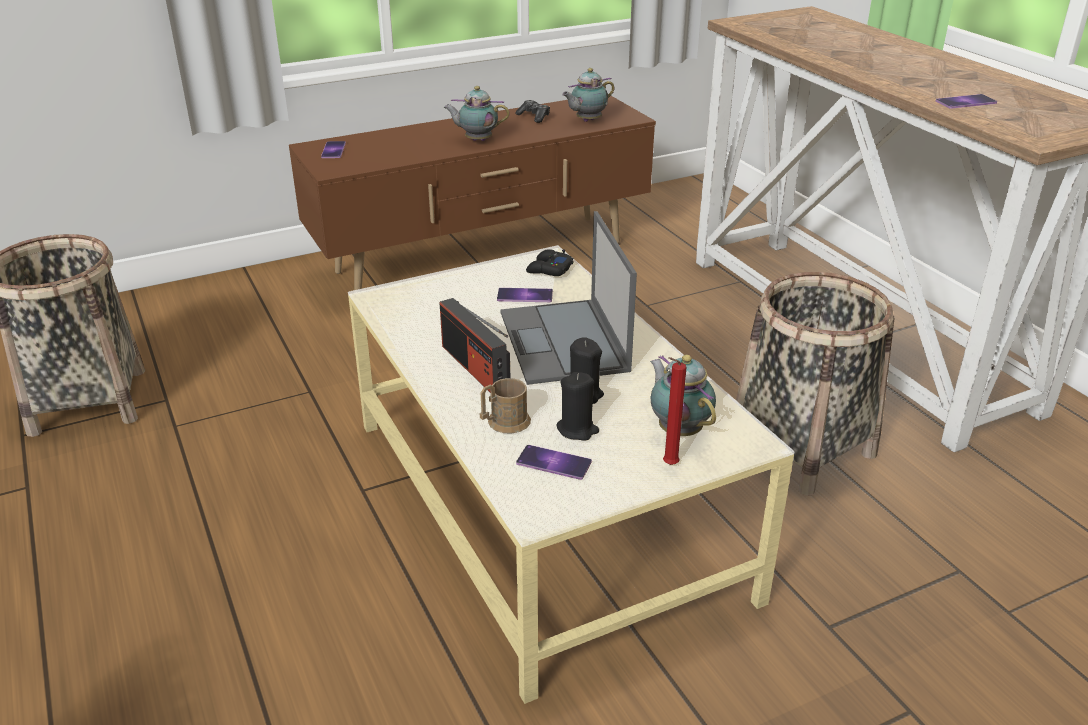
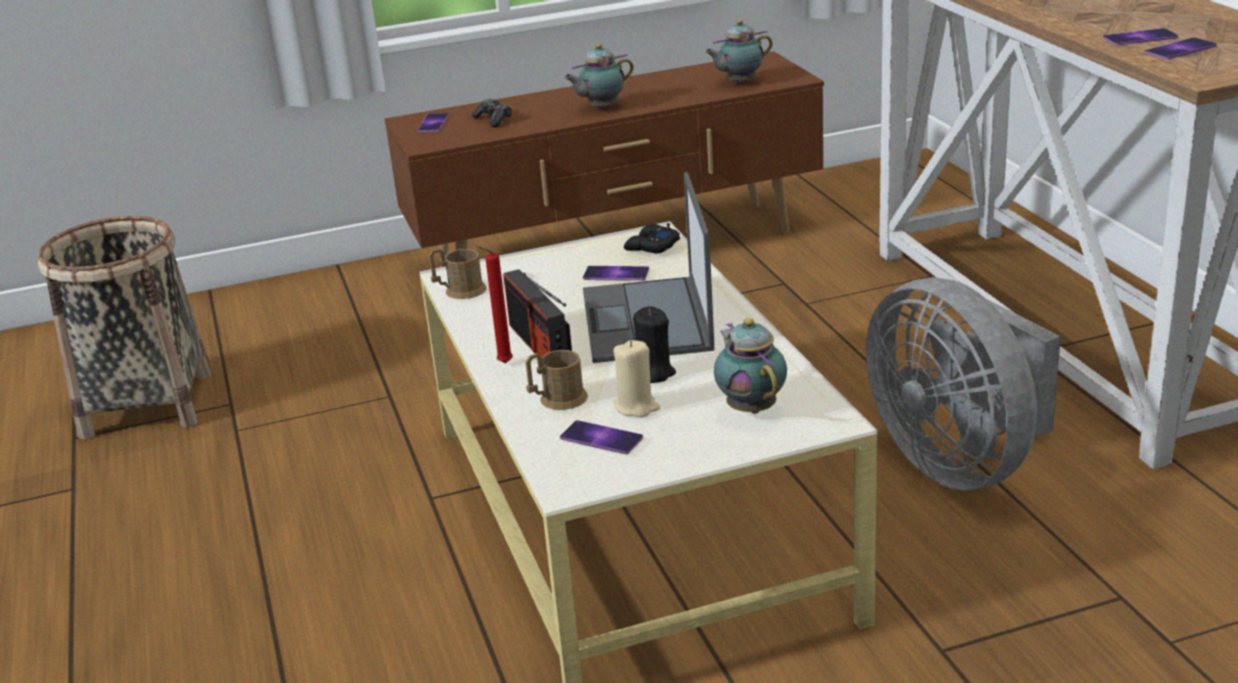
camera: 10 degrees right, 5 degrees down
teapot [444,86,510,141] -> teapot turned 45 degrees counterclockwise [564,44,634,110]
game controller [515,100,550,123] -> game controller moved to [472,99,512,127]
black candle [556,372,599,441] -> beige candle [613,340,660,417]
red candle [663,357,687,465] -> red candle moved to [477,246,513,363]
basket [736,272,895,496] -> grey fan [866,277,1061,490]
none -> brown mug [429,249,487,299]
none -> phone [1145,37,1217,60]

